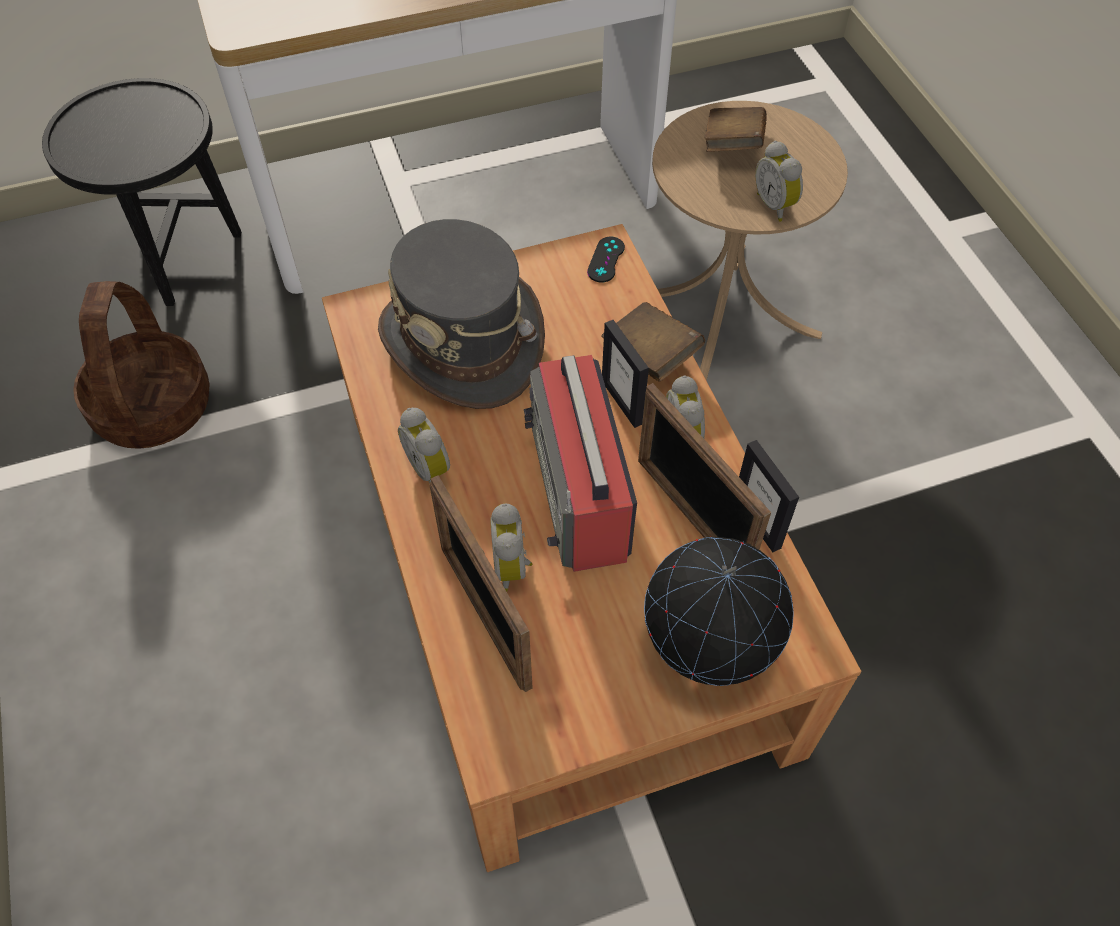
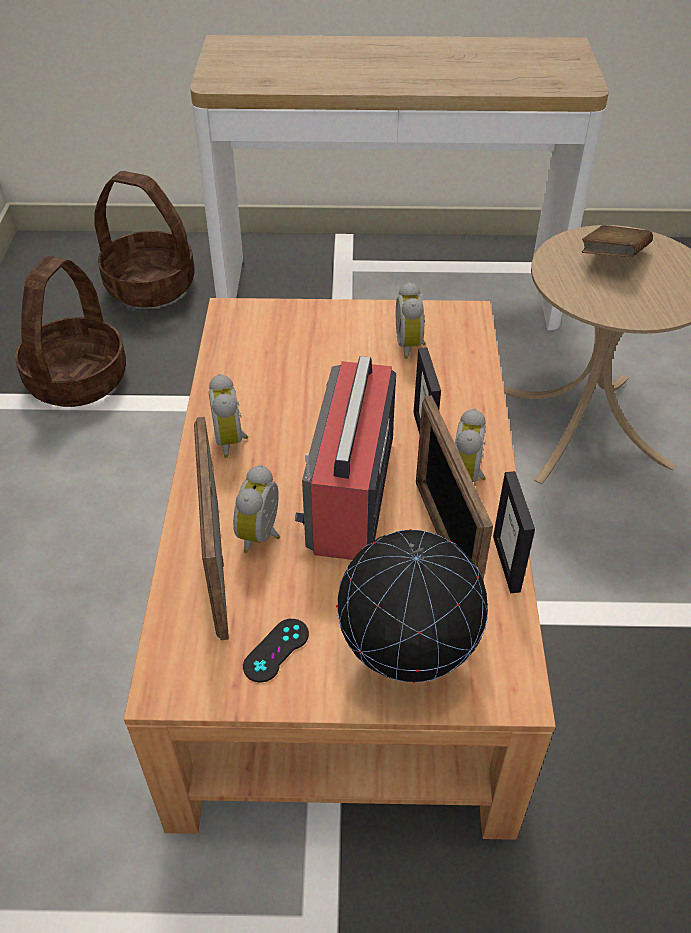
camera: 20 degrees right, 10 degrees down
black side table [42,78,242,306] -> basket [94,171,195,308]
grey hat [378,219,545,409] -> none
black game controller [587,237,625,283] -> black game controller moved to [243,619,309,682]
brown book [601,302,705,382] -> none
alarm clock [755,141,803,222] -> alarm clock moved to [396,282,426,359]

